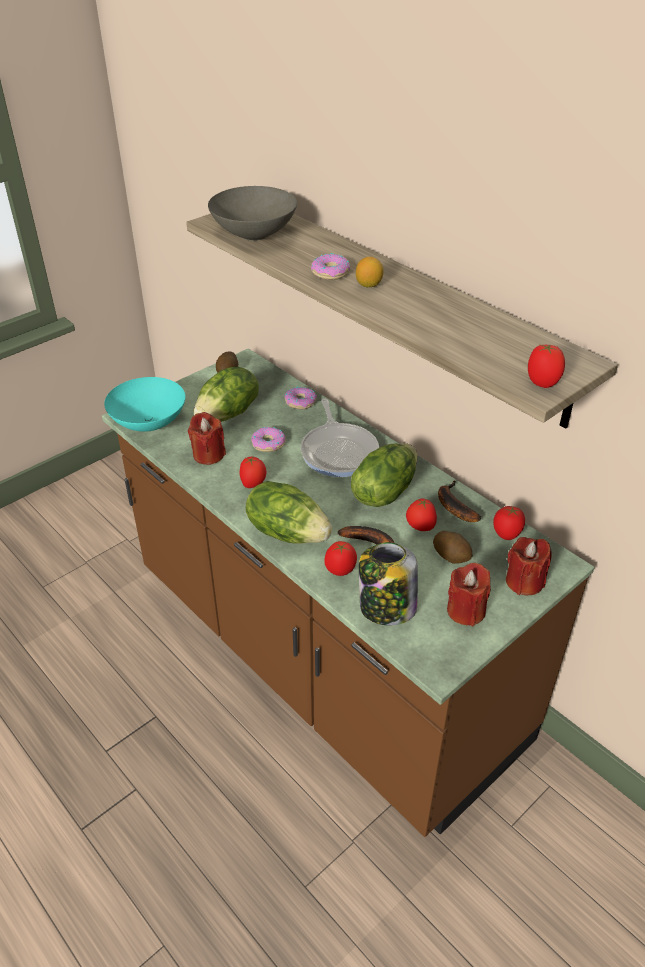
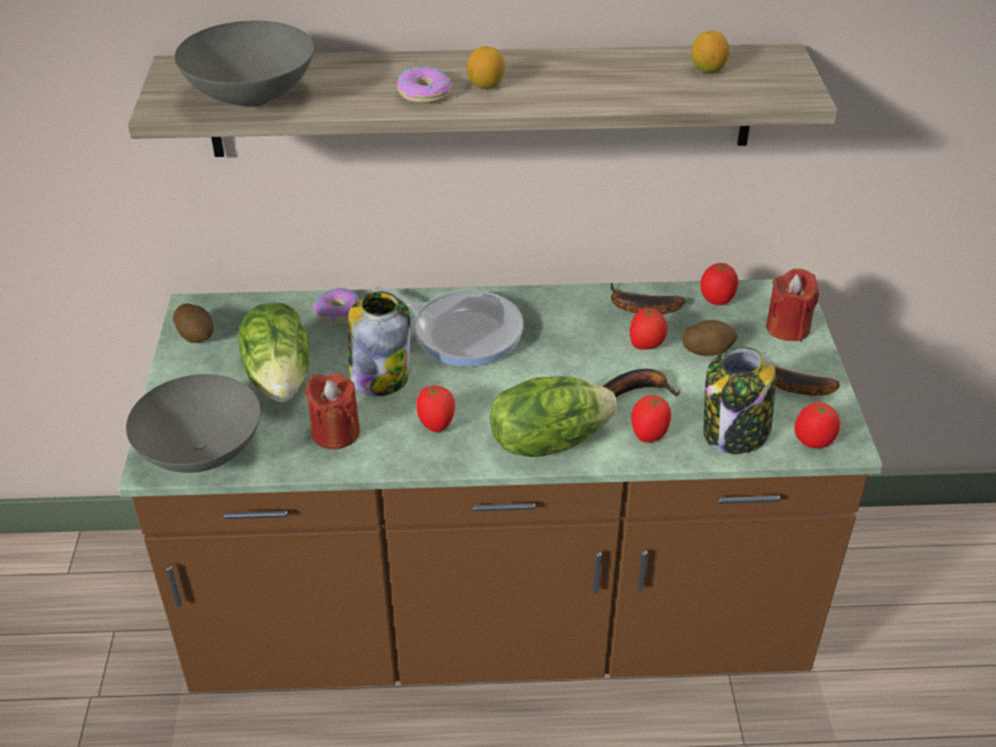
camera: 50 degrees left, 0 degrees up
turquoise bowl [104,377,185,432] -> grey bowl [126,374,261,473]
donut [251,427,285,452] -> jar [348,292,410,396]
lettuce [351,443,417,507] -> none
red candle [447,563,491,626] -> banana [764,352,840,396]
tomato [528,345,565,388] -> tomato moved to [794,402,840,449]
none -> lemon [691,31,729,73]

